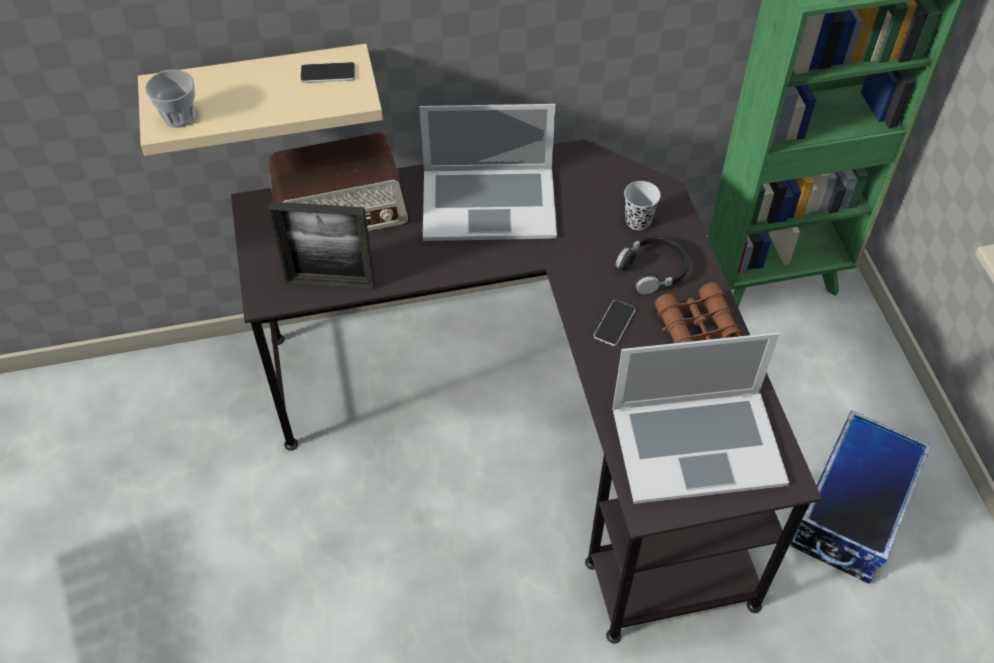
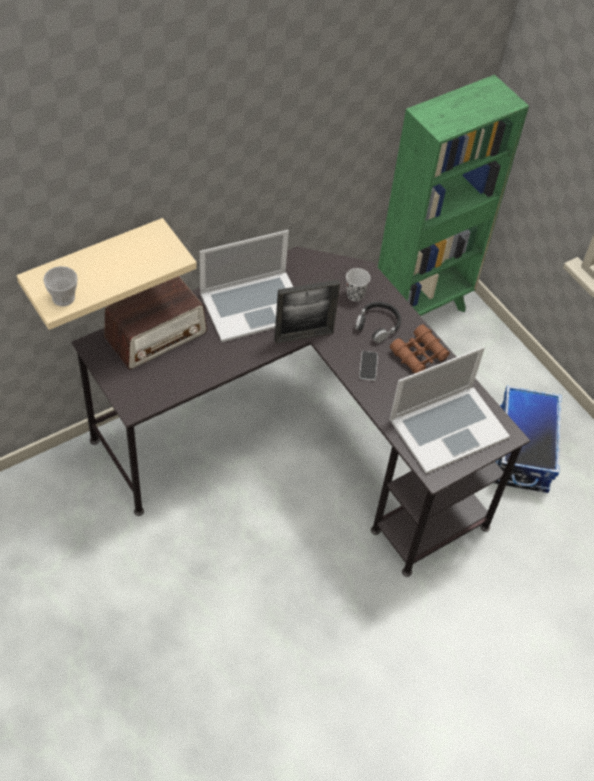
camera: 25 degrees left, 0 degrees up
picture frame [268,202,375,290] -> picture frame moved to [274,280,340,344]
phone [300,62,356,83] -> none

